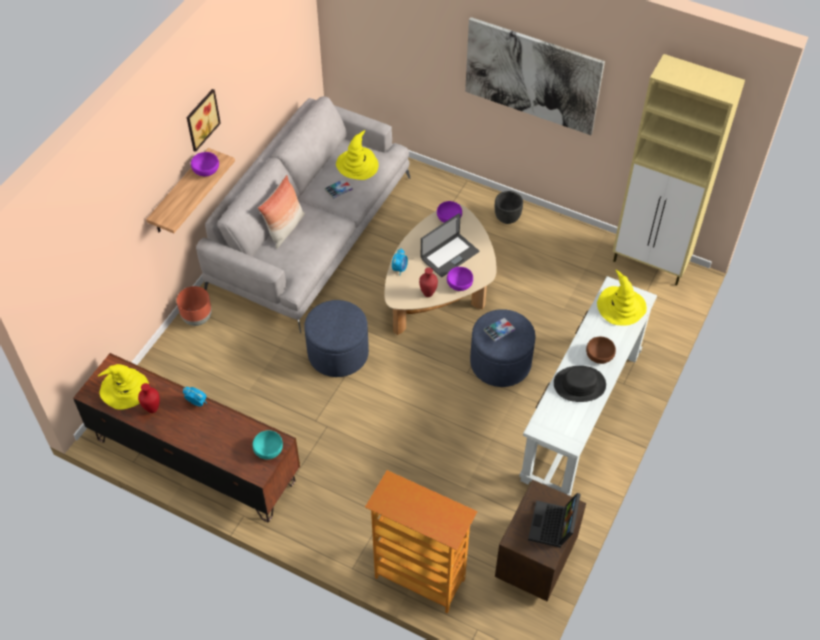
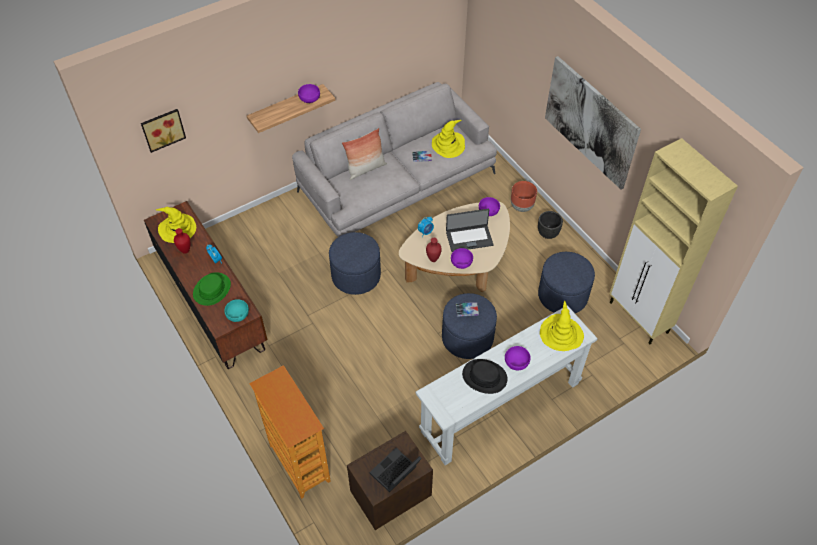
camera: 30 degrees right, 0 degrees up
brown planter [177,286,212,326] -> brown planter moved to [511,181,537,212]
picture [187,89,221,152] -> picture moved to [141,109,186,153]
brown bowl [586,337,616,364] -> purple bowl [505,346,531,370]
none -> green hat [193,272,231,306]
none -> blue ottoman [538,252,595,313]

